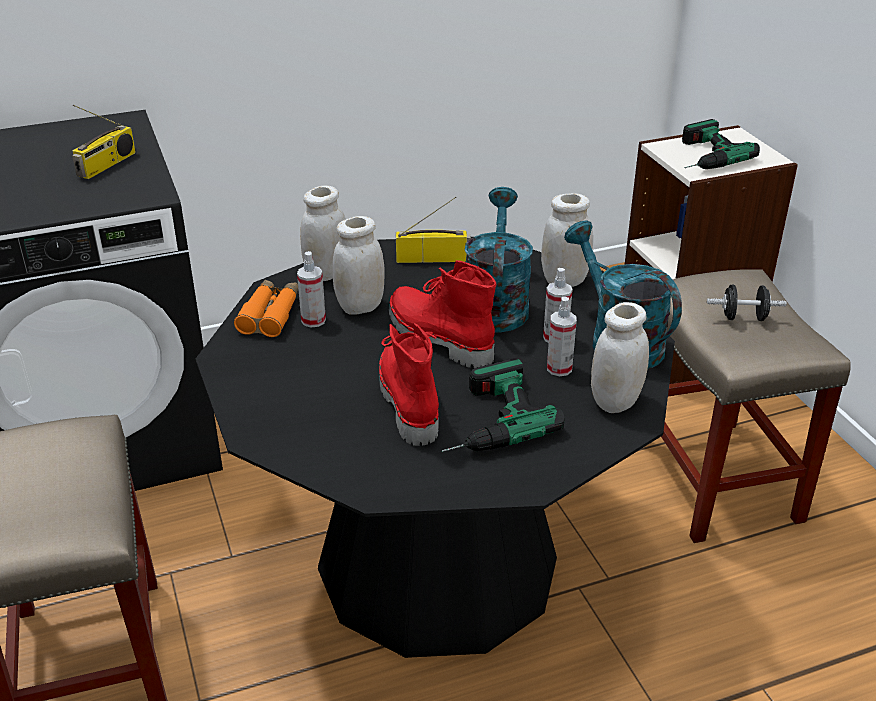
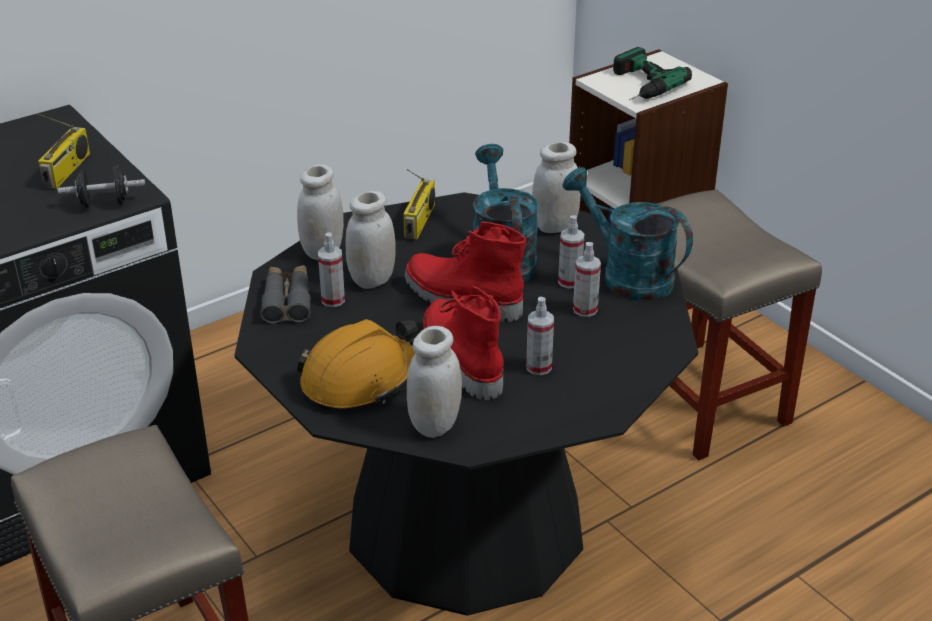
camera: 15 degrees left, 0 degrees up
orange binoculars [234,280,298,337] -> grey binoculars [260,265,311,324]
radio [396,197,471,263] -> radio turned 120 degrees clockwise [403,169,435,240]
power drill [442,358,564,452] -> spray bottle [526,297,554,375]
white jar [591,302,649,413] -> white jar moved to [407,326,462,438]
black dumbbell [707,284,787,321] -> black dumbbell moved to [58,166,145,208]
none -> orange hard hat [297,319,417,410]

